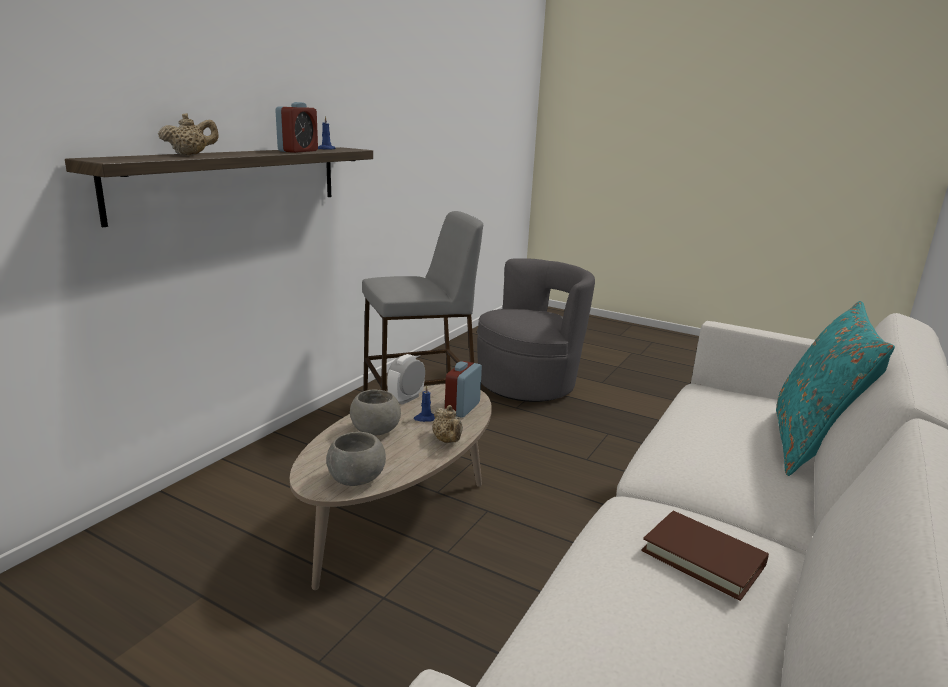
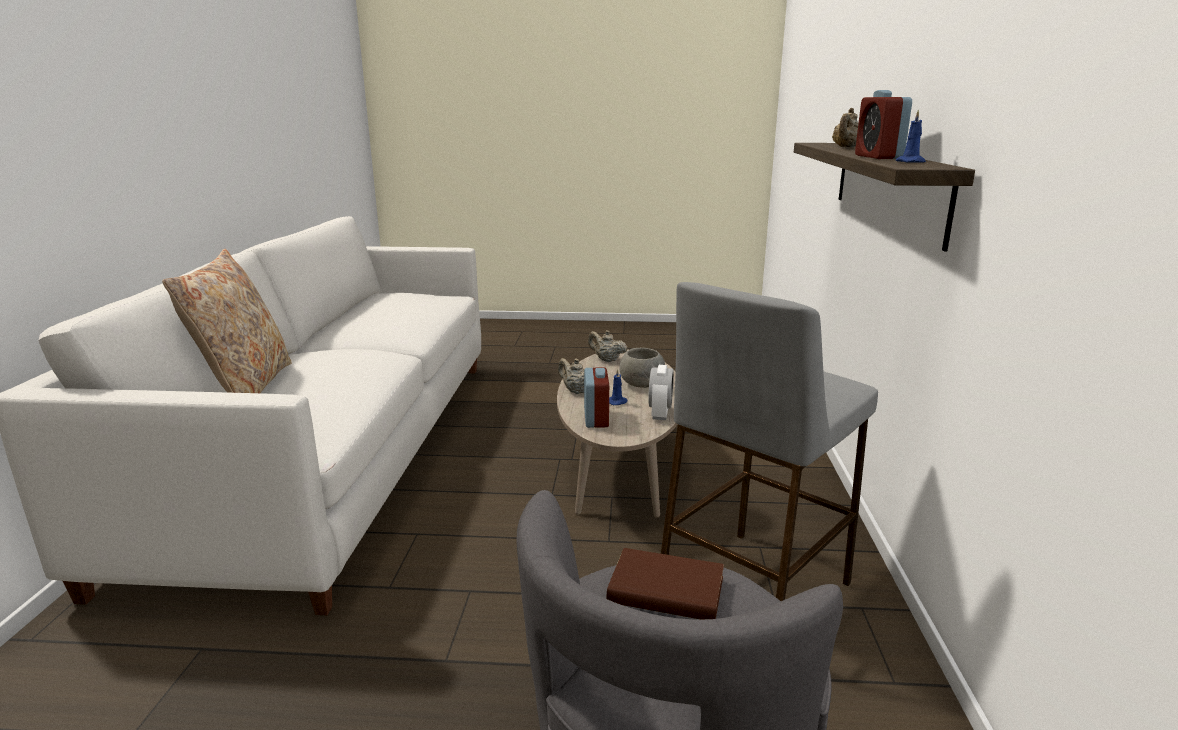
camera: 155 degrees right, 0 degrees up
grey bowl [326,432,386,486] -> beige teapot [588,330,628,362]
brown book [641,511,769,601] -> brown book moved to [607,548,724,619]
turquoise pillow [776,301,895,476] -> beige pillow [162,249,292,393]

